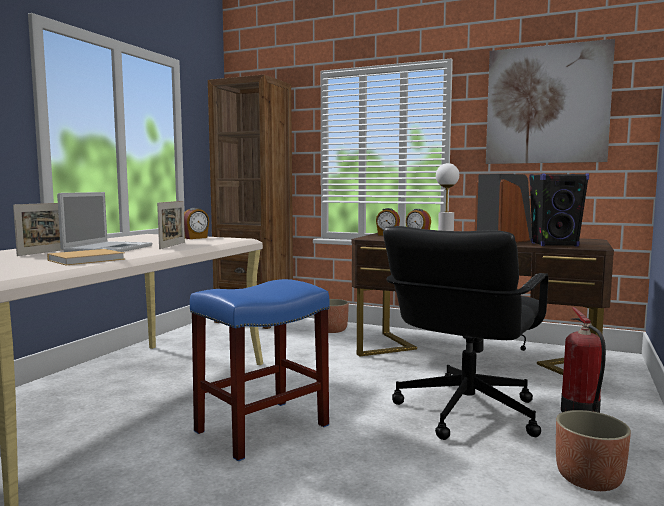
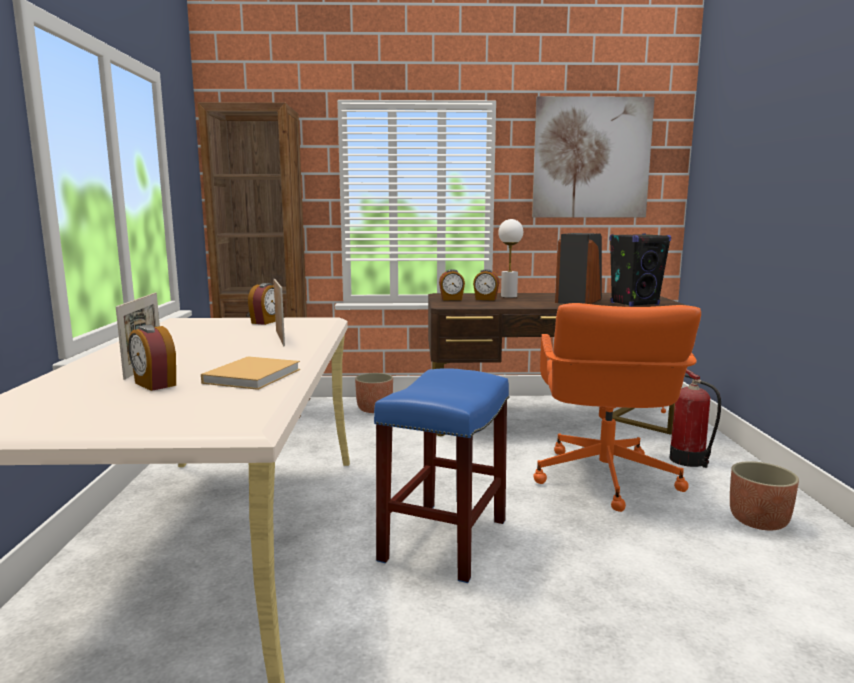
camera: 25 degrees left, 5 degrees up
laptop [57,192,152,252] -> none
black office chair [383,226,548,440] -> orange office chair [533,303,701,512]
none -> alarm clock [128,325,176,391]

